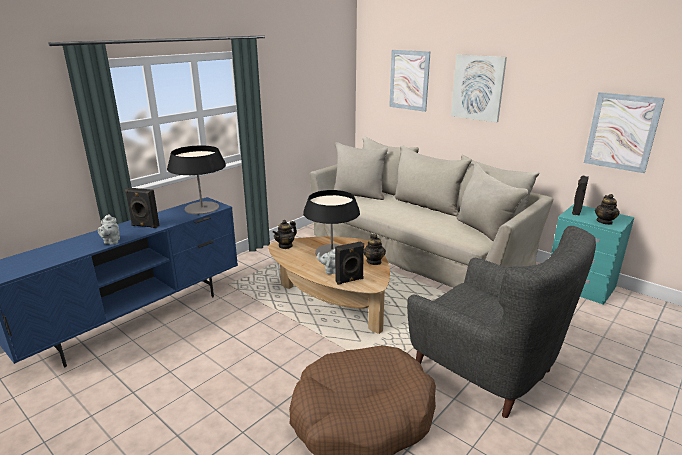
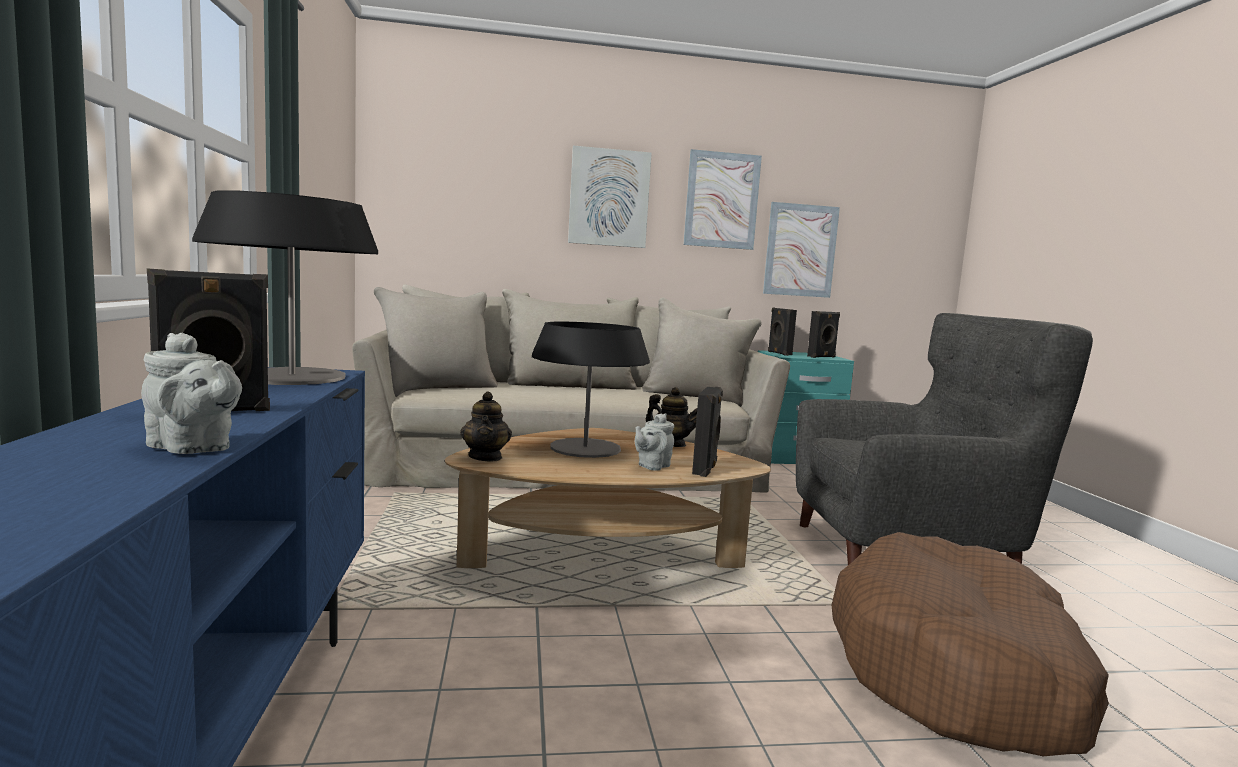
camera: 50 degrees left, 15 degrees down
picture [389,50,430,112] -> picture moved to [683,149,762,250]
teapot [595,194,620,225] -> black speaker [807,311,840,358]

